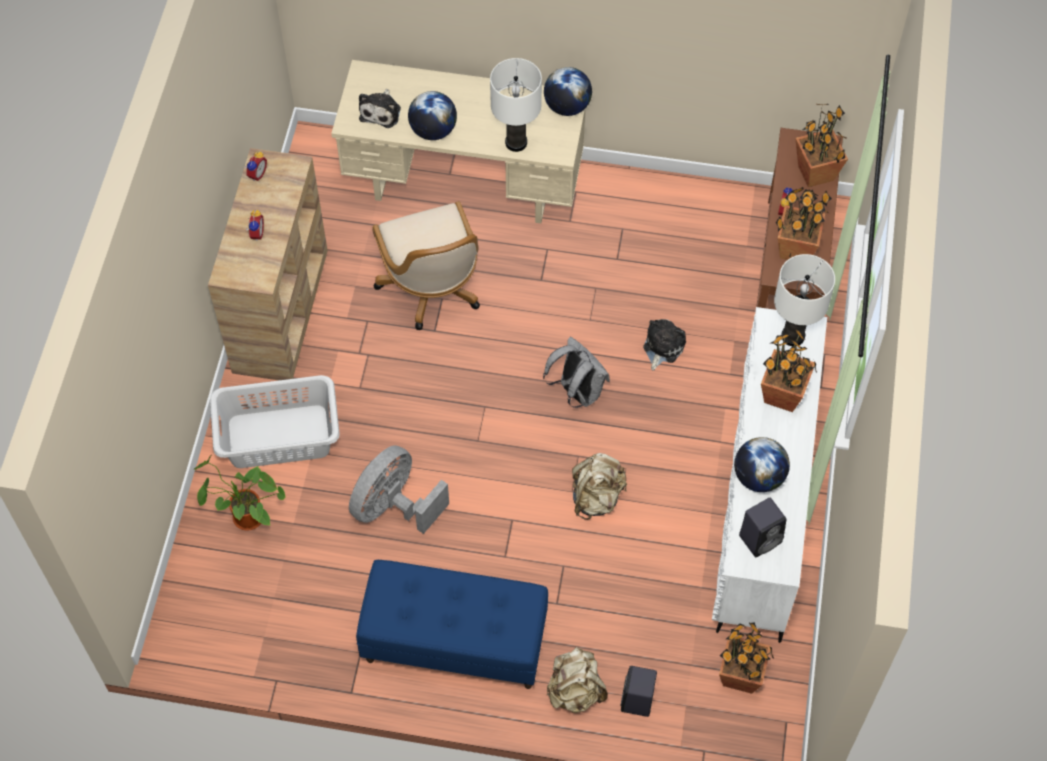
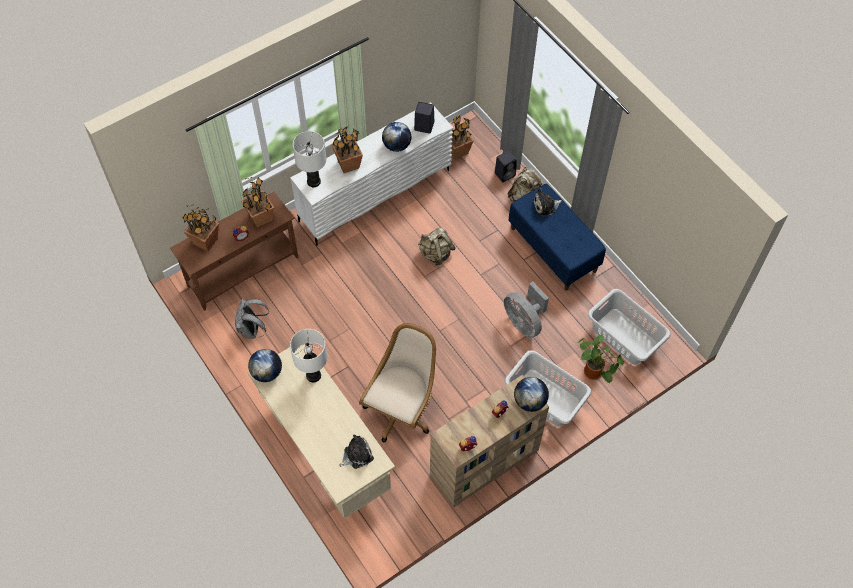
camera: 135 degrees left, 0 degrees up
grey fan [349,445,449,534] -> grey fan turned 60 degrees clockwise [504,281,549,338]
globe [408,91,457,140] -> globe moved to [514,377,549,412]
grey backpack [543,337,610,408] -> grey backpack moved to [235,297,269,339]
plush toy [643,319,686,371] -> plush toy moved to [532,188,562,217]
none -> grey laundry basket [588,289,670,365]

